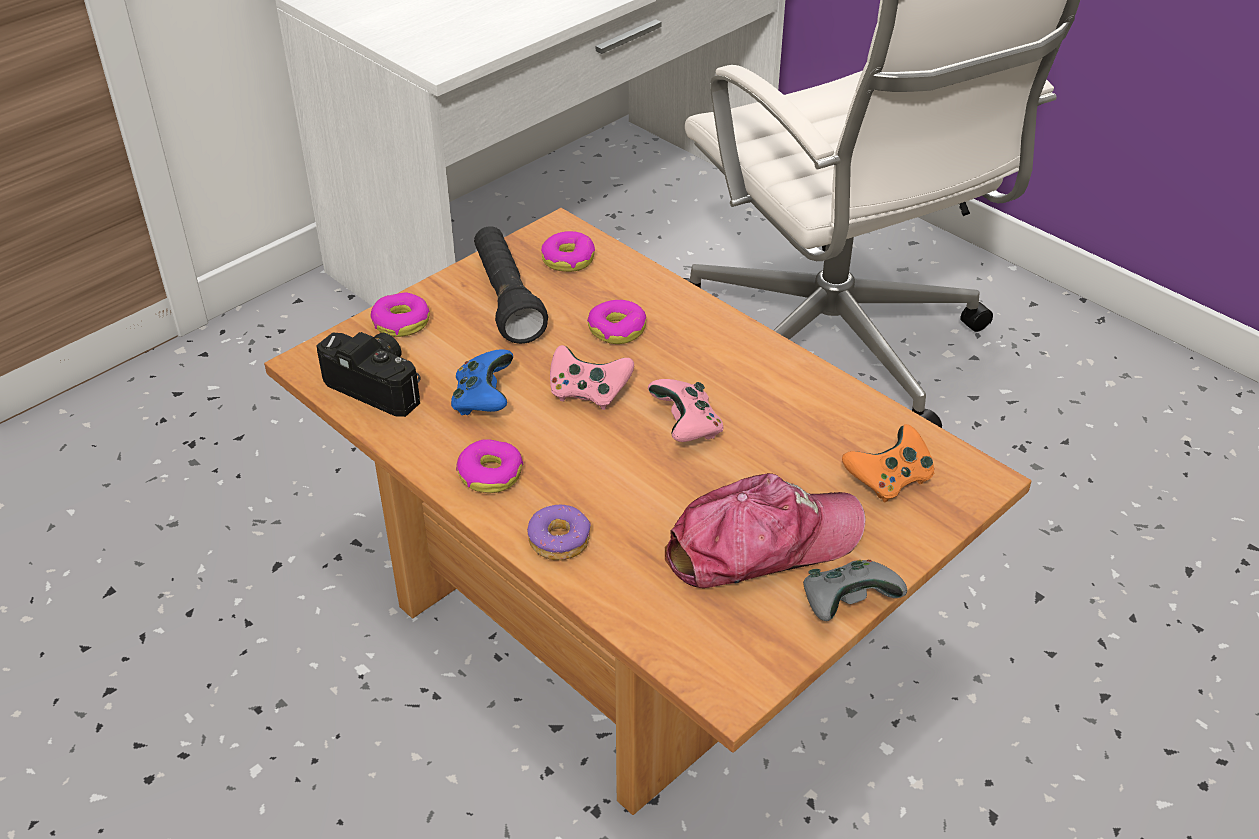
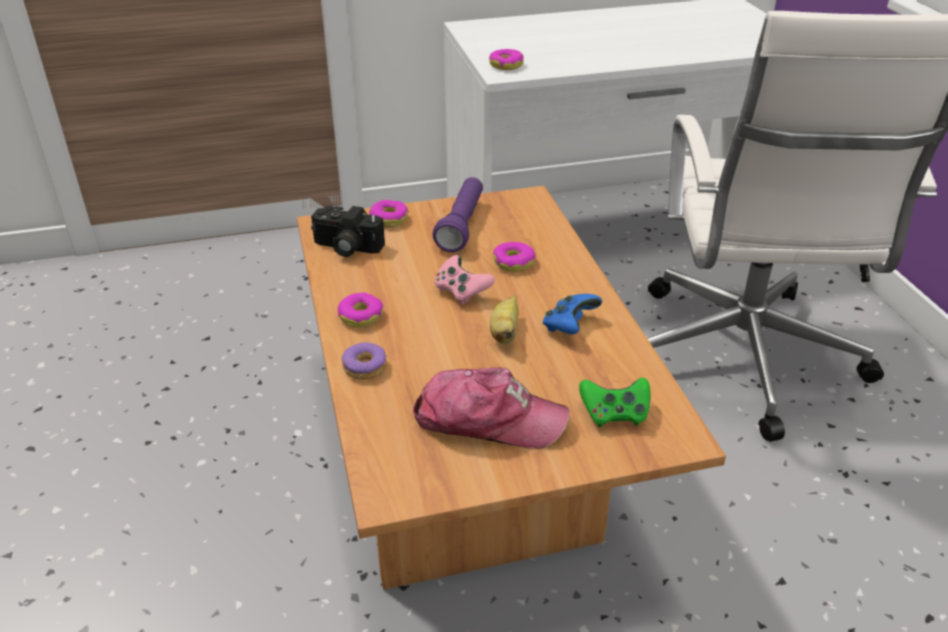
camera: 30 degrees right, 5 degrees down
camera [316,332,420,417] -> camera turned 135 degrees clockwise [311,206,385,257]
blue game controller [451,349,513,415] -> blue game controller moved to [543,294,602,334]
black flashlight [474,226,548,344] -> purple flashlight [432,177,483,252]
donut [541,231,595,272] -> donut moved to [489,49,524,70]
pink game controller [648,379,724,442] -> banana [490,295,519,344]
grey game controller [803,560,907,621] -> none
orange game controller [842,424,934,502] -> green game controller [579,378,650,427]

